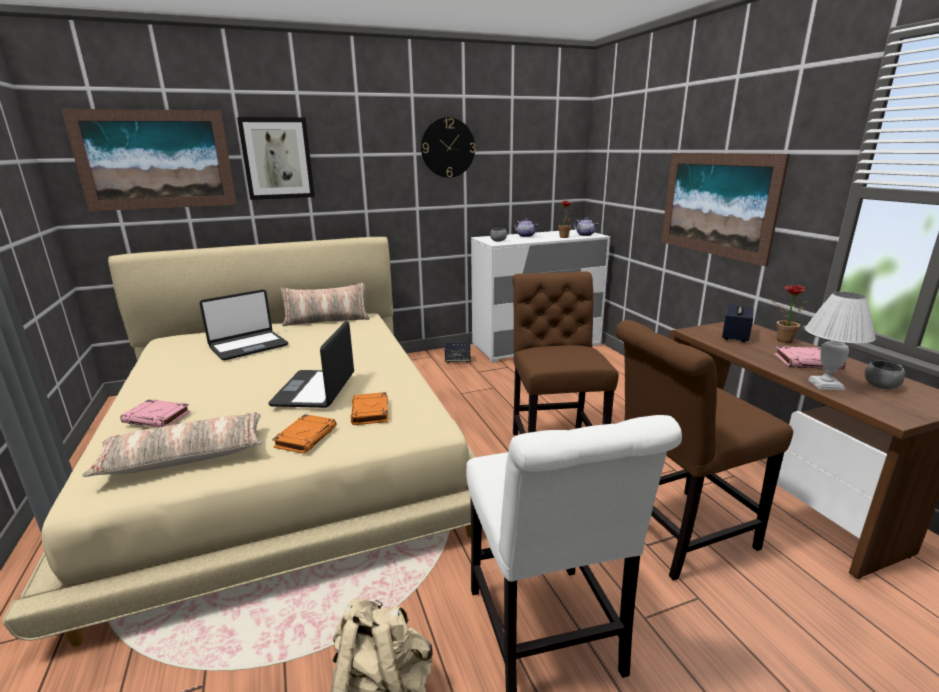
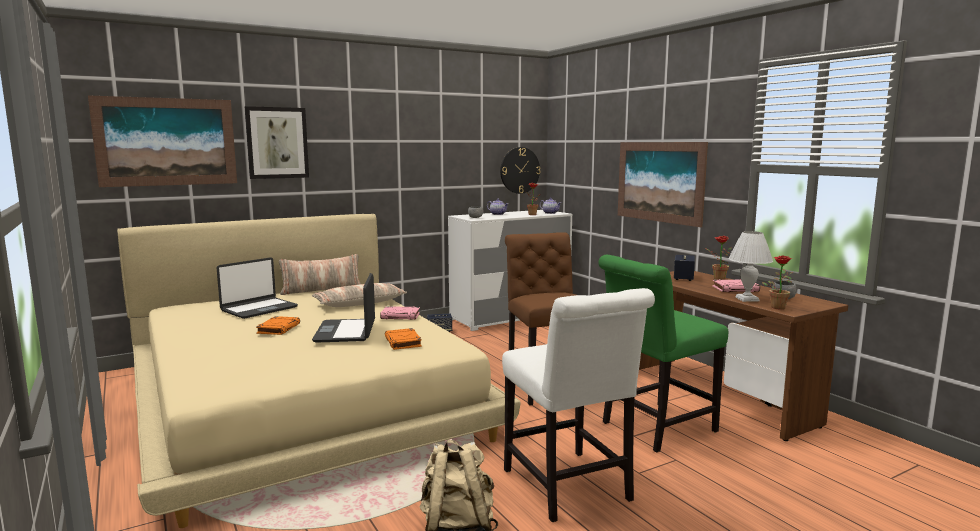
camera: 10 degrees left, 10 degrees down
pillow [82,412,263,477] -> pillow moved to [312,283,407,307]
pink book [120,399,191,428] -> pink book moved to [380,306,420,320]
orange book [272,414,337,454] -> orange book moved to [256,316,300,335]
wall clock [421,117,475,178] -> wall clock moved to [500,147,541,194]
brown chair [616,320,793,581] -> green chair [599,255,729,452]
none -> potted plant [762,256,792,310]

